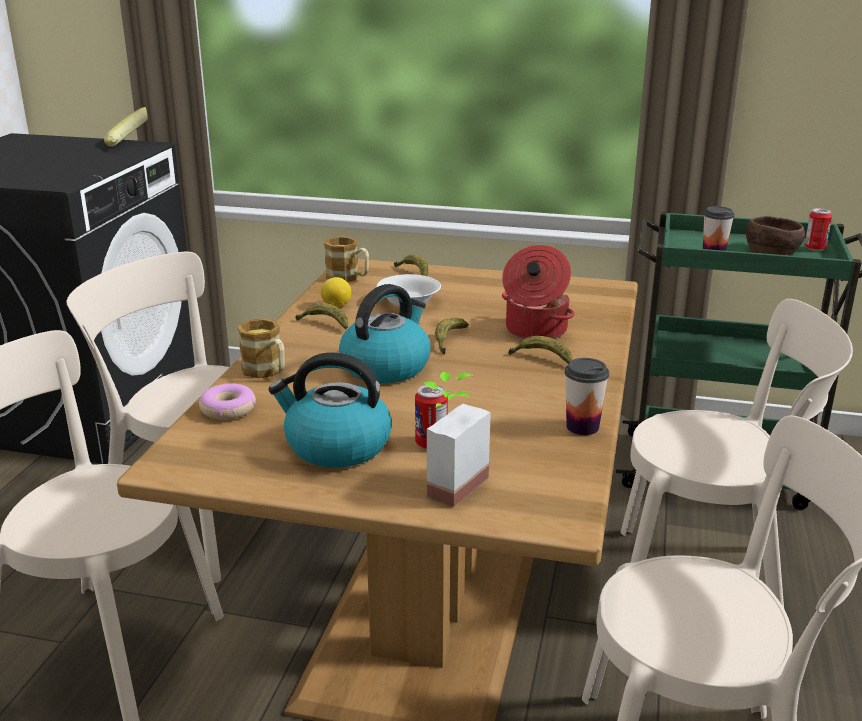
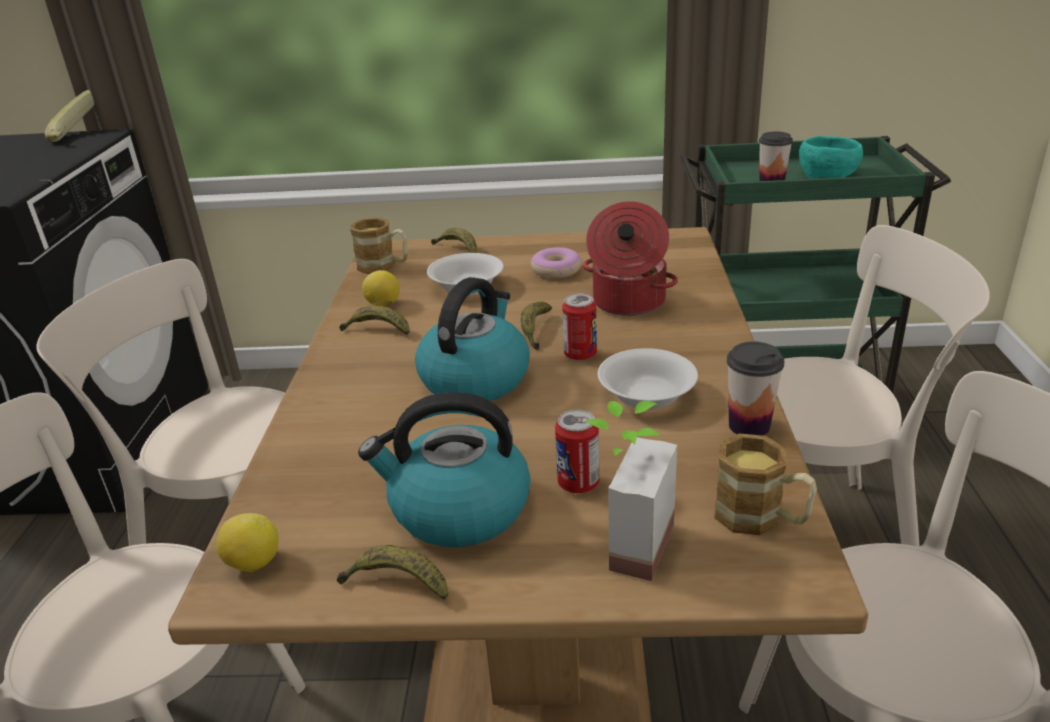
camera: 10 degrees left, 5 degrees up
donut [199,383,256,420] -> donut moved to [531,247,582,279]
mug [238,318,285,378] -> mug moved to [714,433,817,536]
banana [508,336,573,364] -> banana moved to [337,545,448,600]
brown bowl [746,216,805,255] -> turquoise bowl [799,136,863,179]
can [805,208,832,251] -> can moved to [562,293,597,361]
none -> lemon [216,513,279,572]
none -> white bowl [598,348,698,409]

